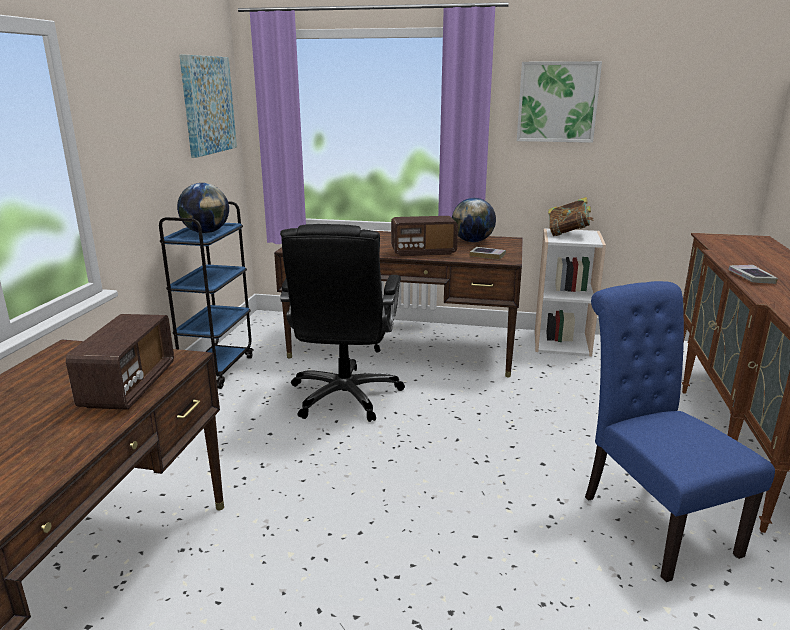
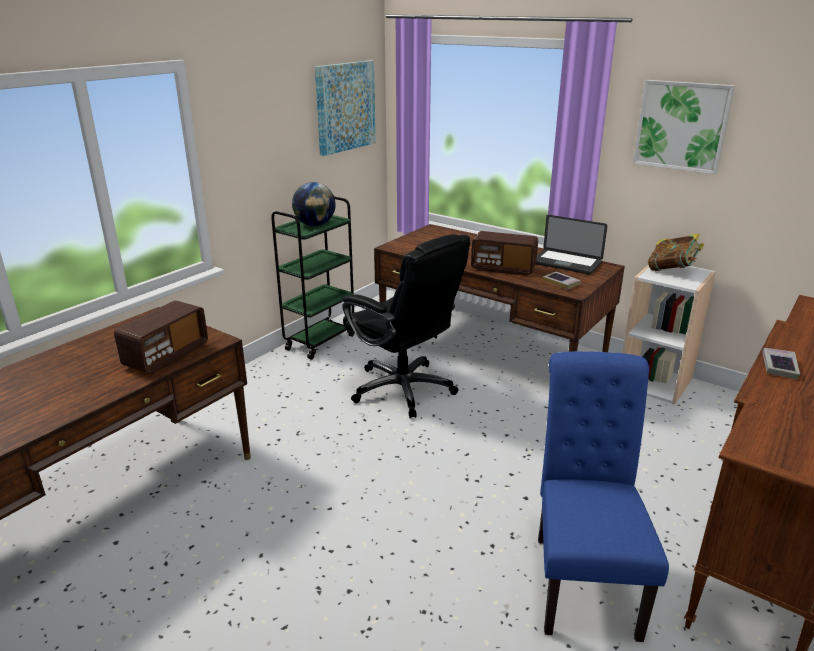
camera: 25 degrees right, 5 degrees up
blue cart [159,201,254,389] -> green cart [271,196,354,359]
black office chair [280,224,405,422] -> black office chair turned 75 degrees counterclockwise [342,234,470,418]
globe [452,198,496,242] -> laptop [536,215,607,274]

